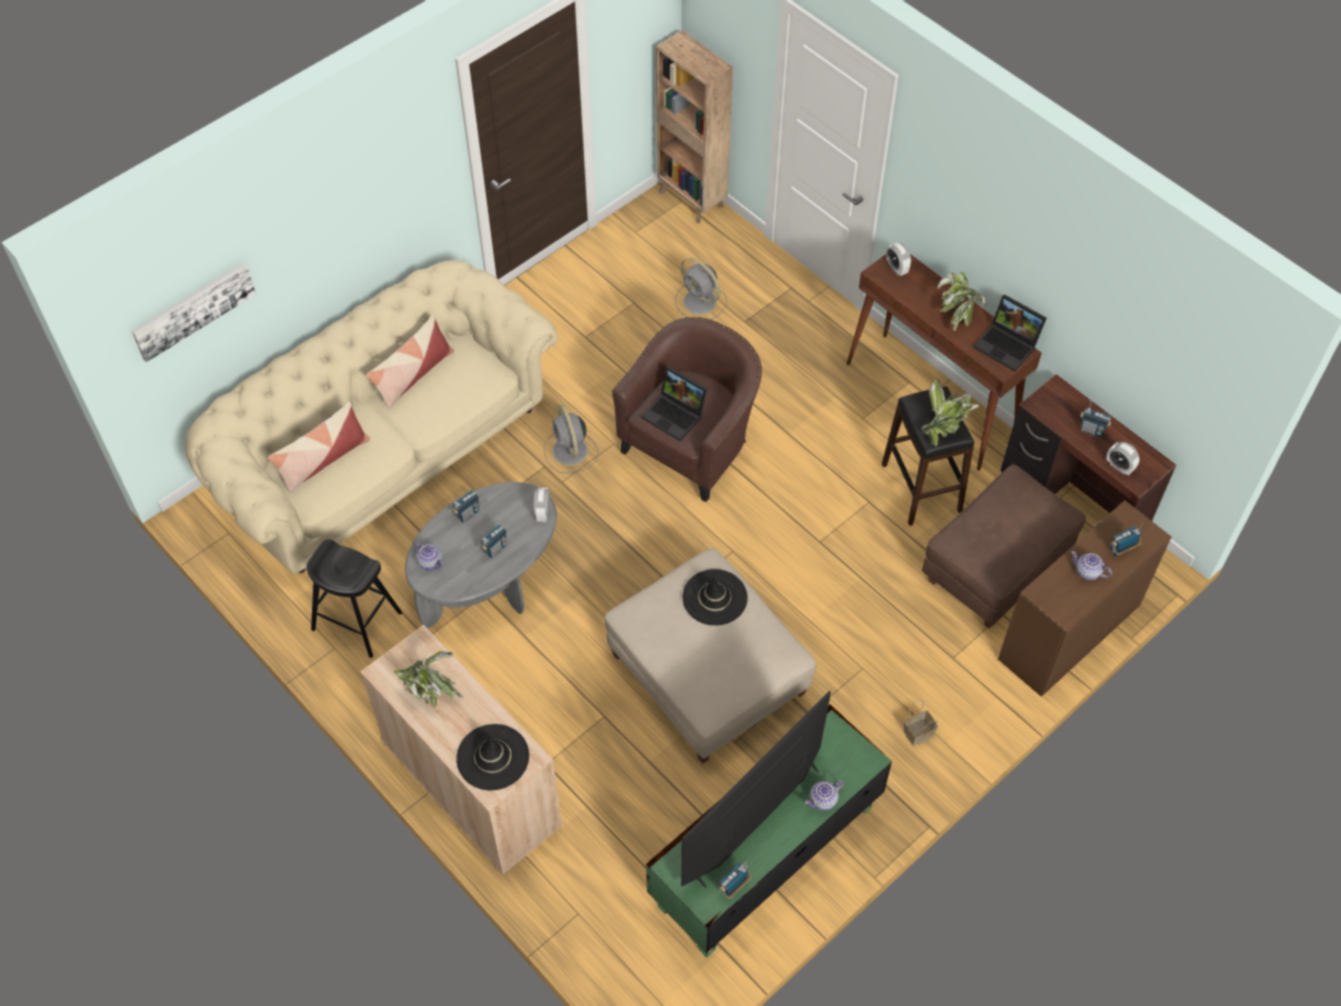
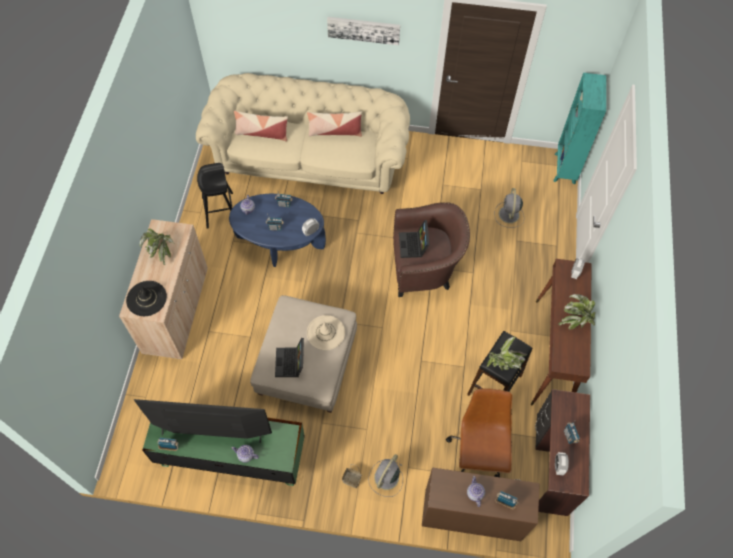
camera: 50 degrees right, 5 degrees up
picture [132,262,256,362] -> picture moved to [327,17,400,45]
grey coffee table [405,482,557,629] -> blue coffee table [229,194,326,267]
grey fan [544,404,598,474] -> grey fan moved to [368,454,403,497]
brown bookcase [656,30,733,223] -> turquoise bookcase [553,73,606,185]
black hat [683,569,748,626] -> beige hat [307,315,345,350]
brown ottoman [922,464,1086,628] -> brown office chair [446,388,513,477]
laptop [973,294,1047,372] -> laptop moved to [275,338,304,377]

